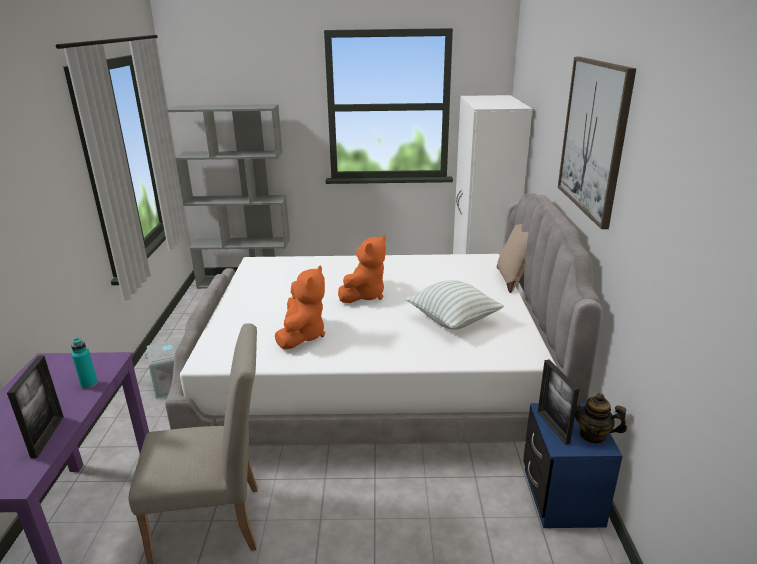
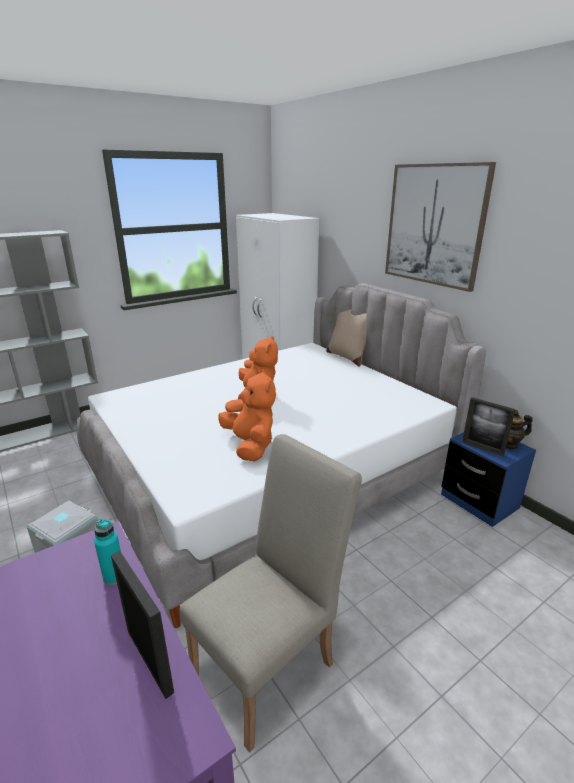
camera: 35 degrees left, 0 degrees up
pillow [406,280,504,330] -> none

